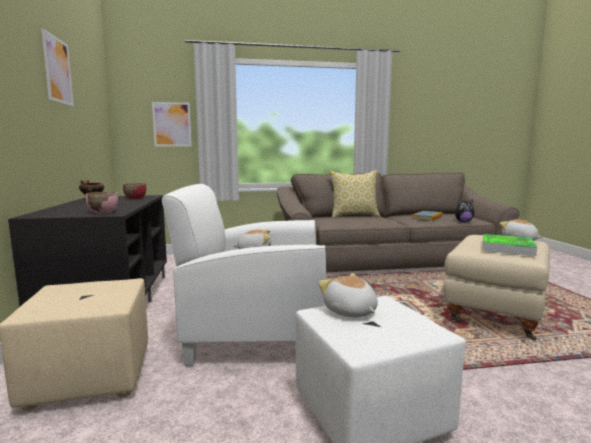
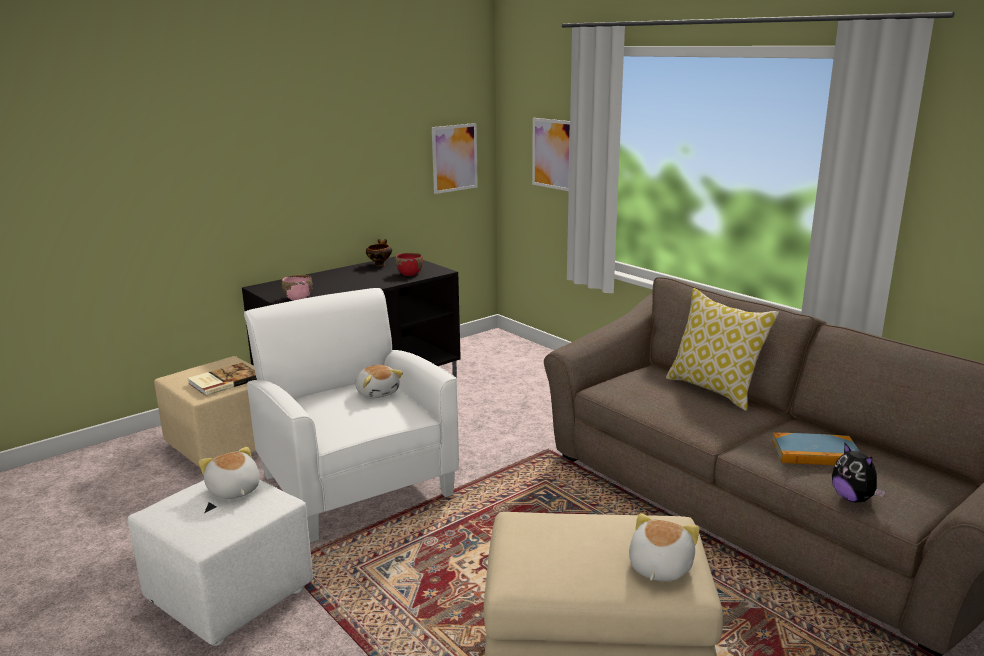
camera: 60 degrees right, 10 degrees up
picture [41,29,74,107] -> picture moved to [432,123,478,194]
plush toy [318,273,378,318] -> plush toy turned 60 degrees counterclockwise [199,447,260,499]
tray [483,234,537,256] -> none
none -> book [188,363,257,396]

